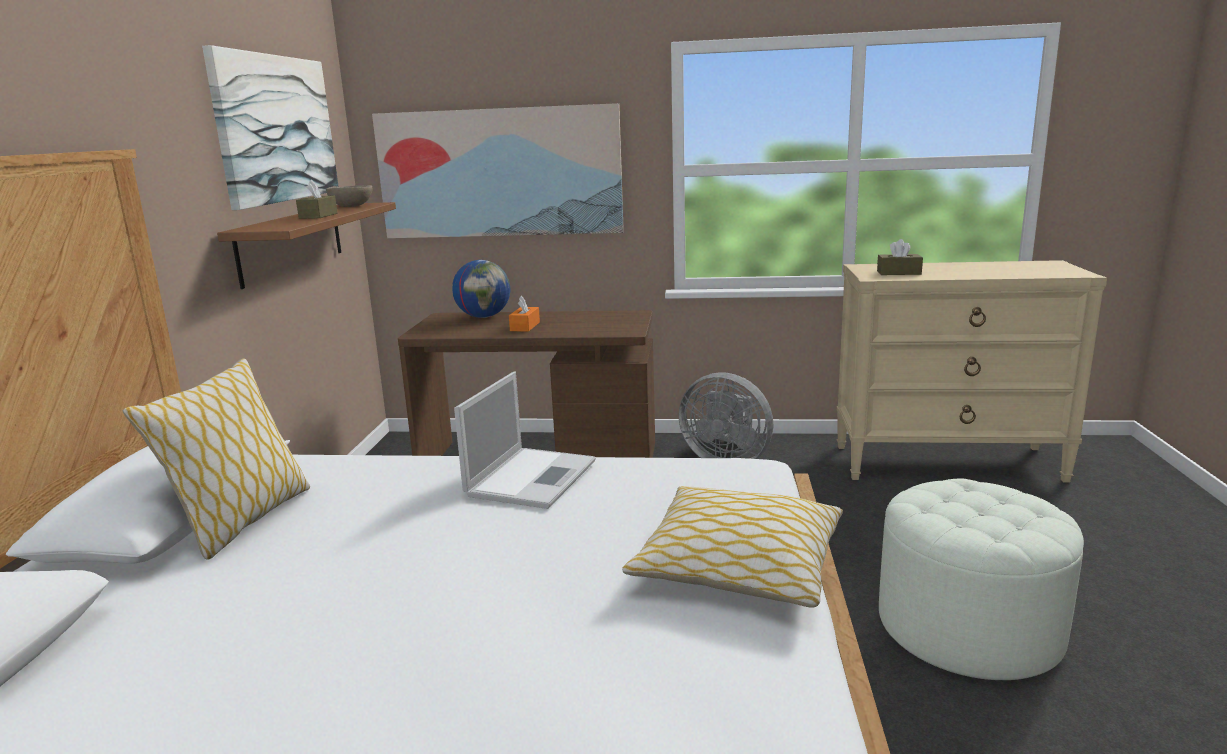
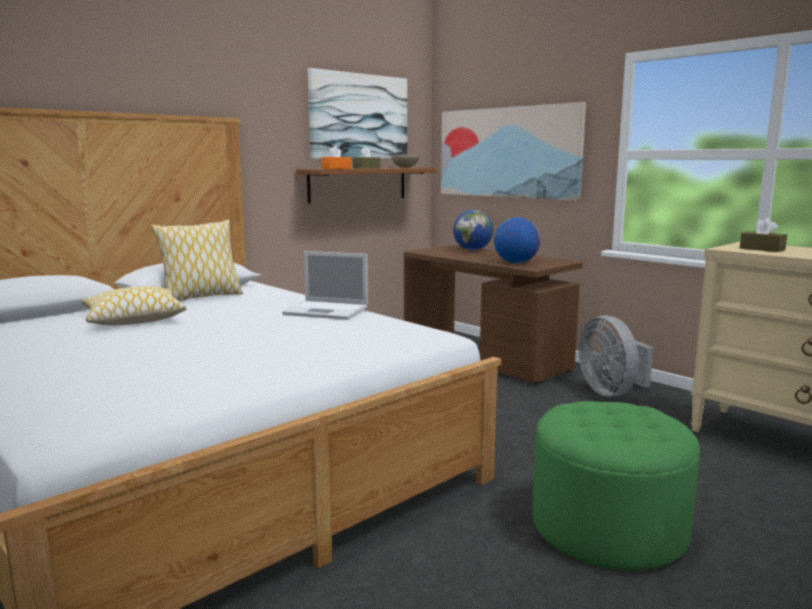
camera: 40 degrees right, 5 degrees down
laptop [454,372,596,509] -> laptop turned 45 degrees clockwise [282,251,368,320]
orange tissue box [509,296,540,332] -> orange tissue box moved to [322,146,351,169]
pillow [622,486,843,607] -> pillow moved to [82,286,187,325]
white ottoman [879,479,1084,681] -> green ottoman [533,401,700,571]
none -> globe [494,217,540,263]

